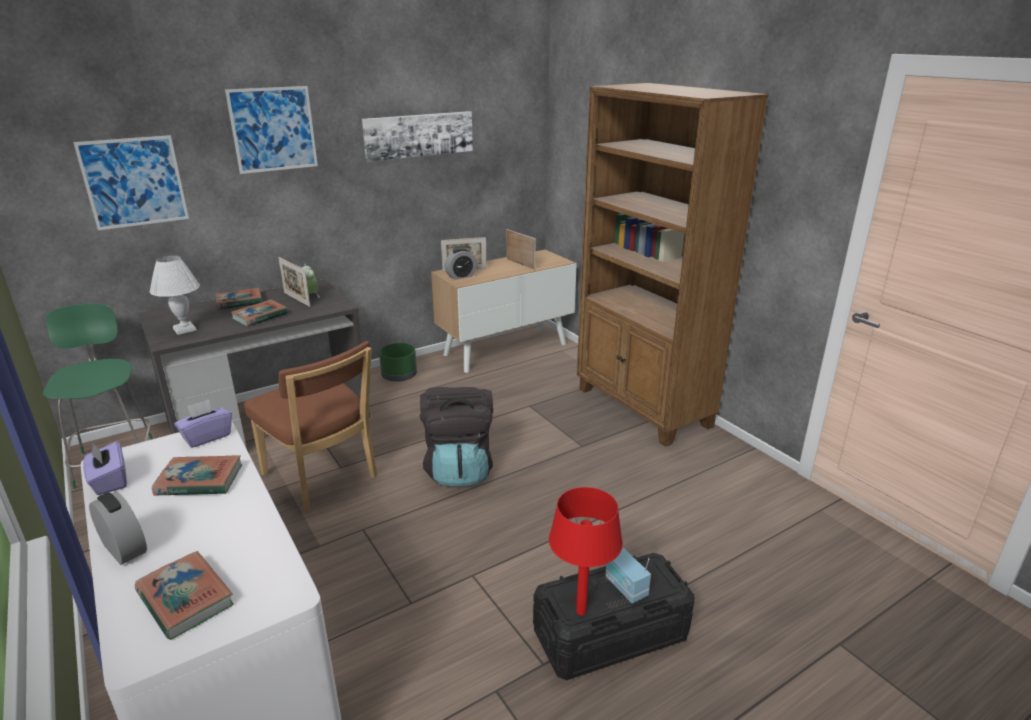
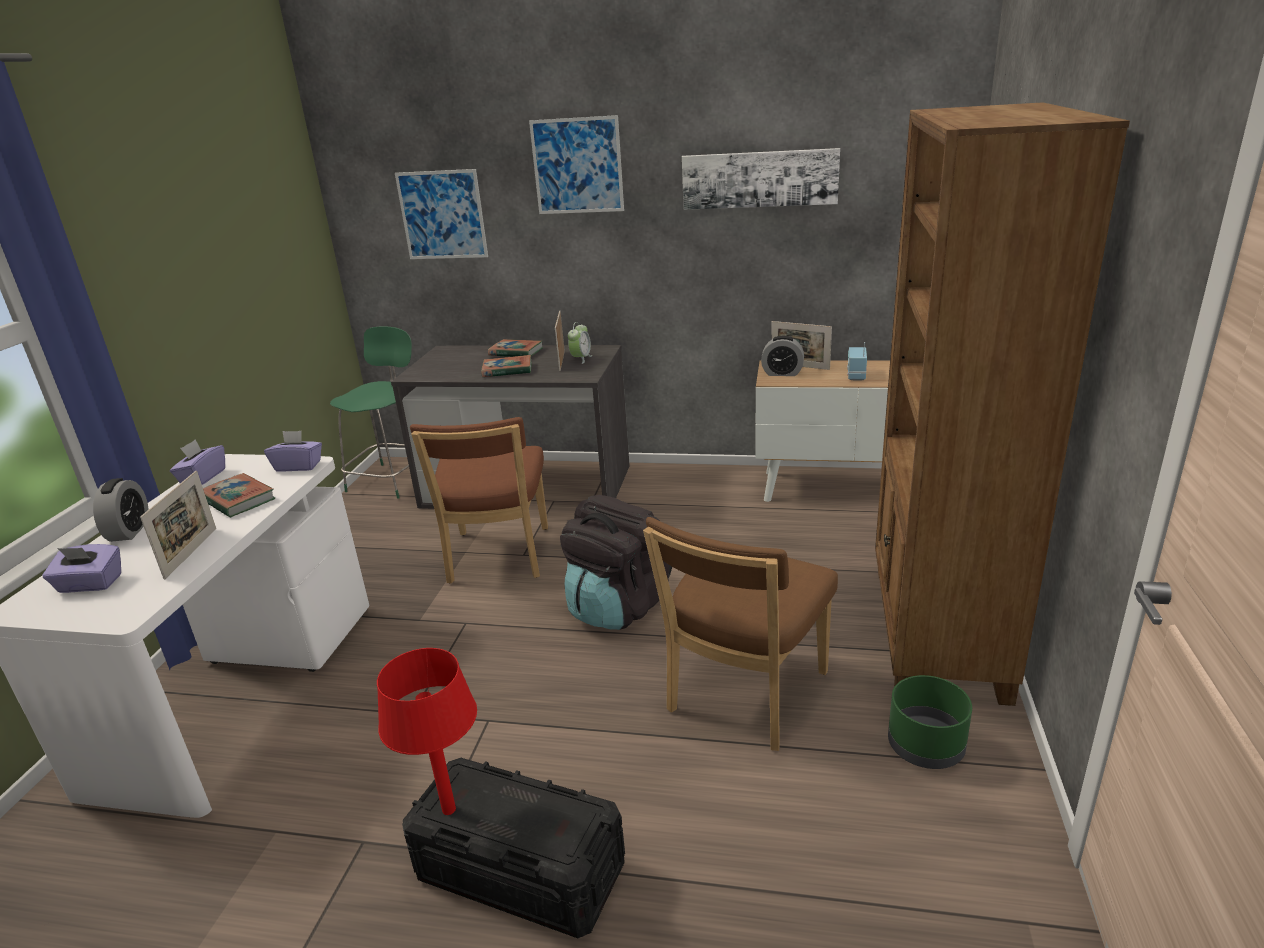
camera: 45 degrees right, 0 degrees up
book [135,551,234,640] -> purple tissue box [42,544,121,593]
white table lamp [150,256,200,335] -> none
green planter [379,343,417,382] -> green planter moved to [888,675,972,769]
picture frame [507,229,536,270] -> picture frame moved to [140,471,216,579]
radio [605,548,651,603] -> radio moved to [847,342,867,381]
none -> brown chair [643,517,838,751]

